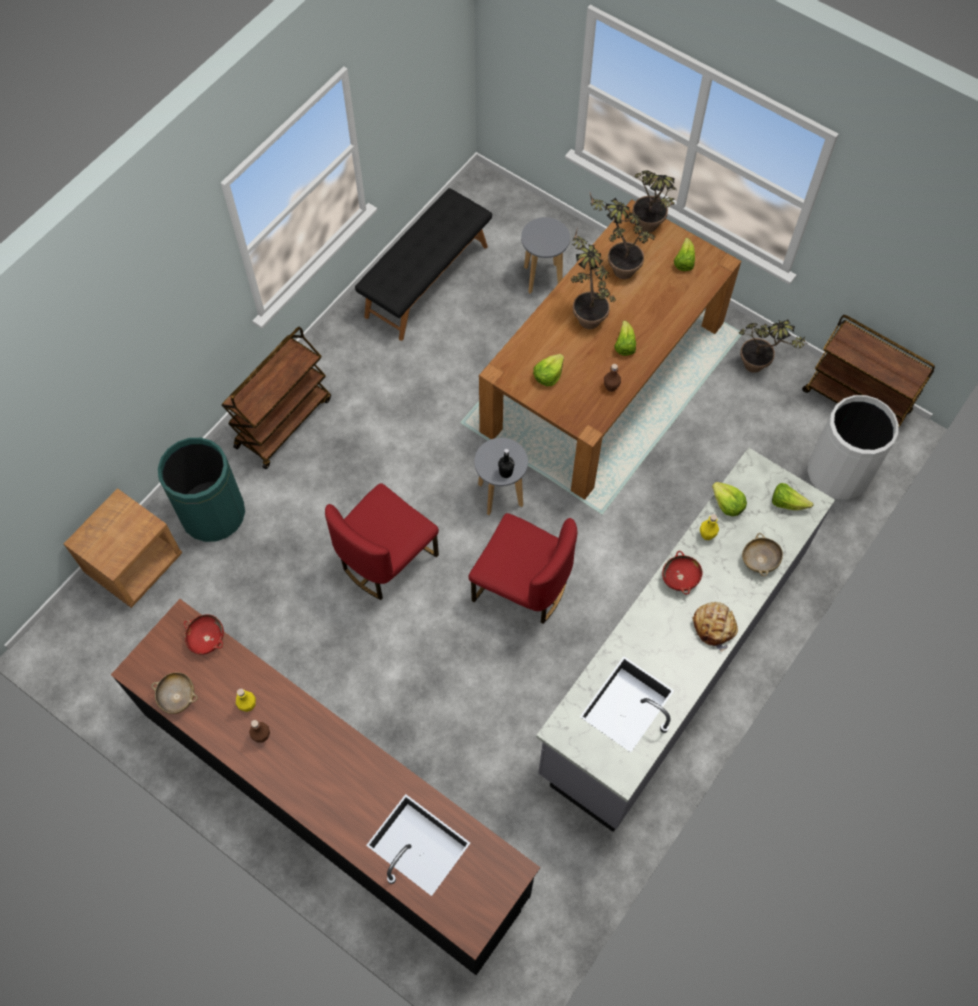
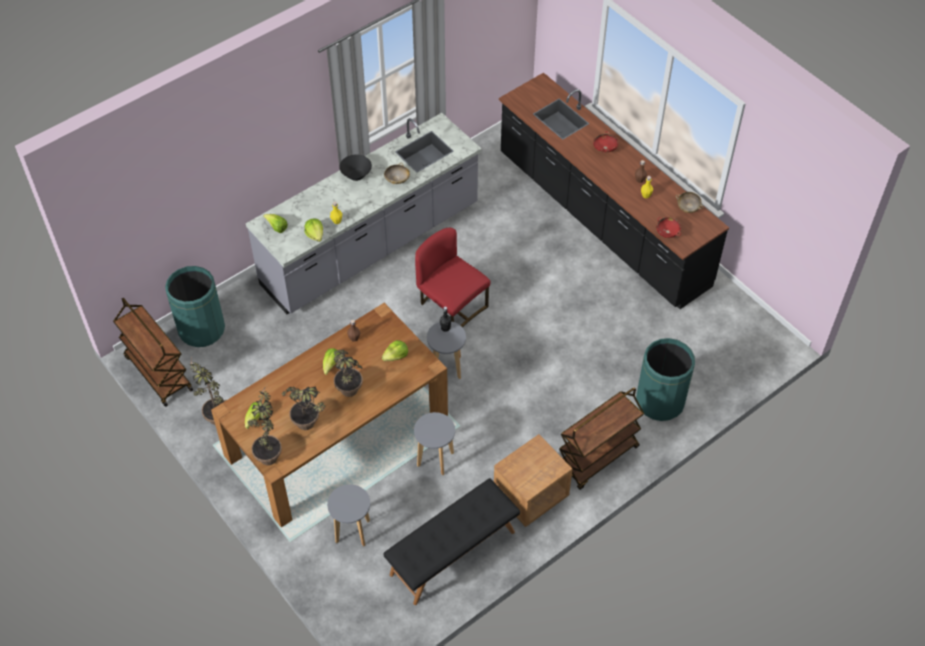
camera: 165 degrees left, 10 degrees down
brown nightstand [64,488,182,608] -> brown nightstand moved to [494,434,573,527]
red chair [325,483,439,600] -> none
red bowl [662,551,703,595] -> red bowl moved to [593,131,619,153]
bread [693,602,738,652] -> black bowl [339,154,372,181]
beige bowl [742,533,783,576] -> beige bowl moved to [384,163,410,184]
white trash can [807,395,899,499] -> green trash can [165,266,225,347]
none -> grey stool [414,412,455,475]

